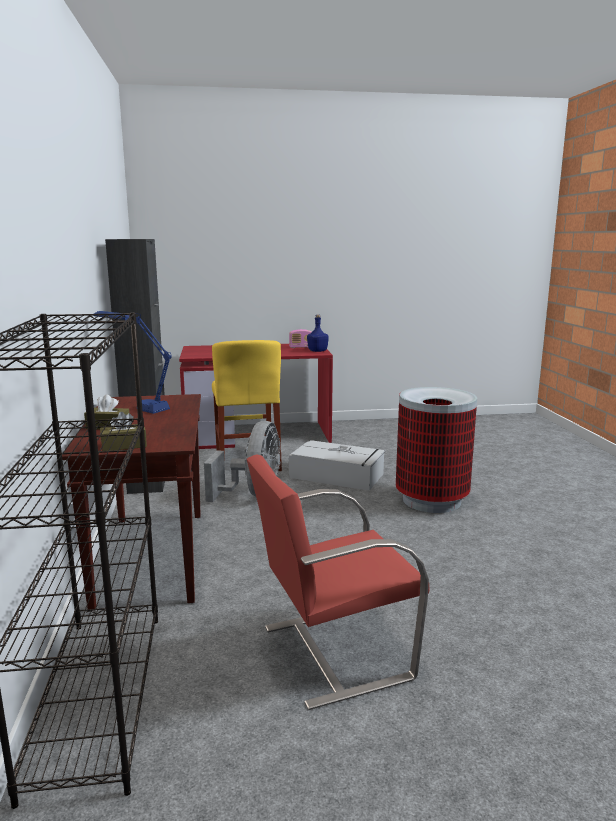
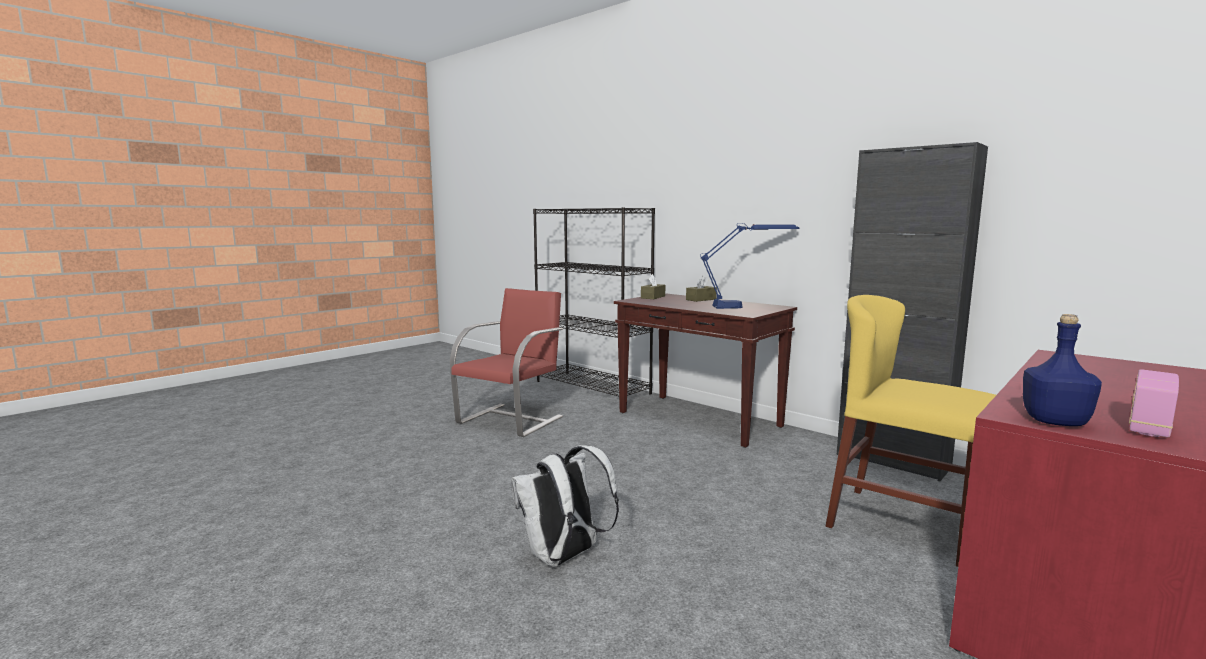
camera: 140 degrees right, 5 degrees down
grey fan [204,421,281,502] -> none
grey storage box [289,440,385,491] -> none
trash can [396,387,477,513] -> white backpack [511,445,619,567]

